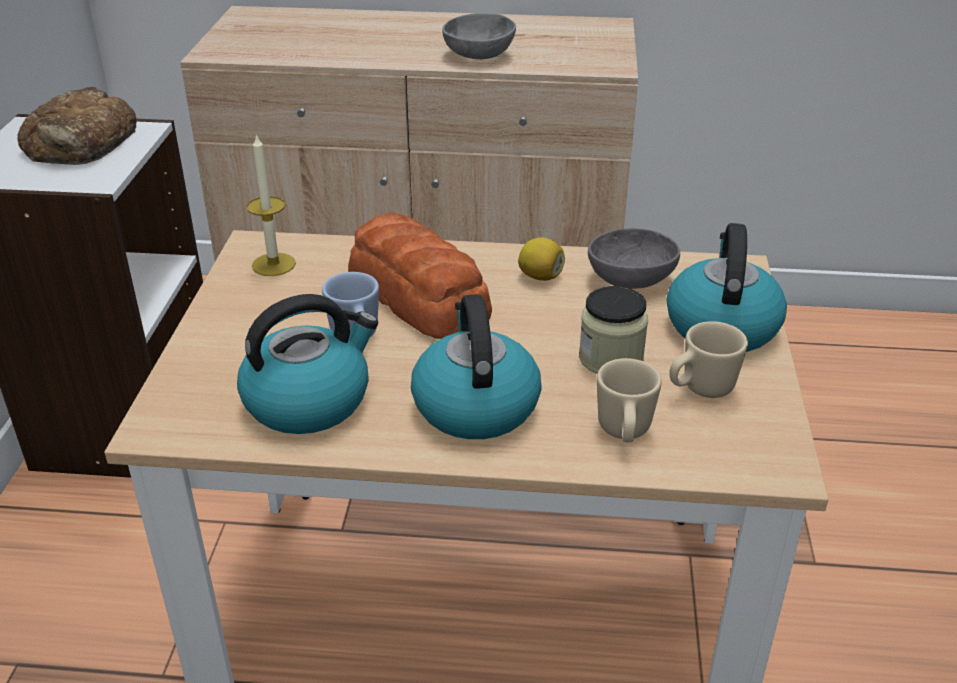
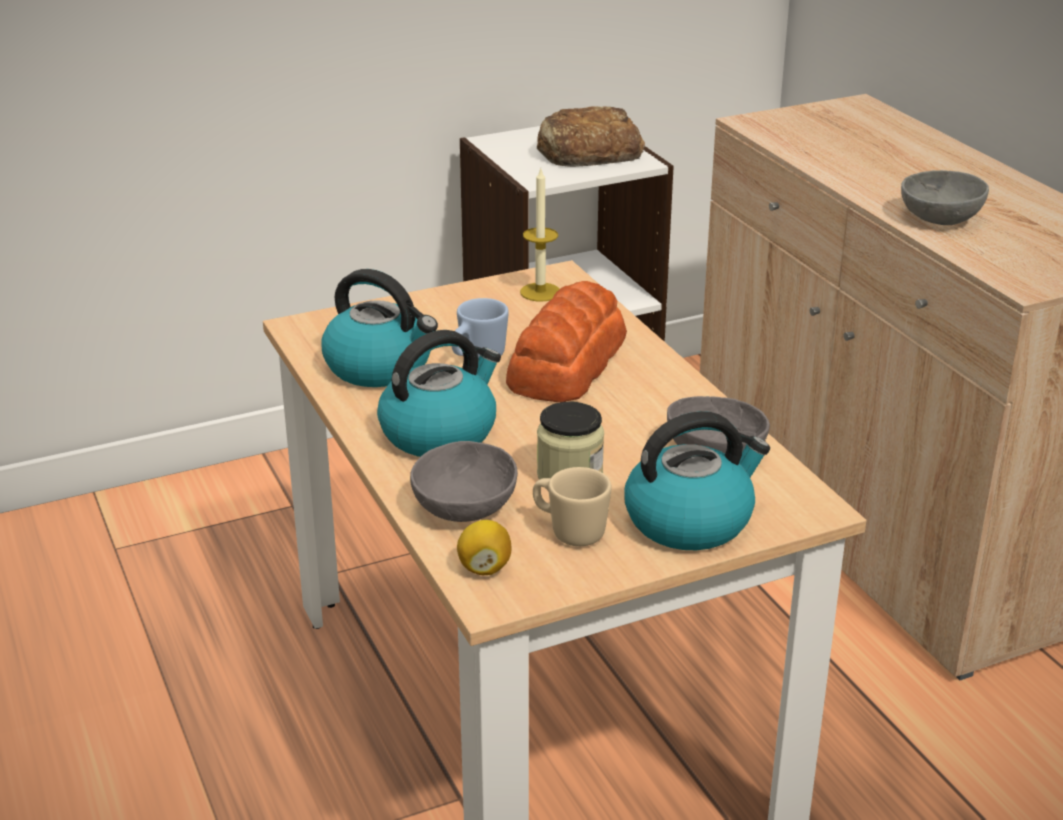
camera: 60 degrees right, 5 degrees down
lemon [518,237,565,281] -> lemon moved to [457,520,511,575]
beige mug [597,358,662,442] -> grey bowl [410,441,518,522]

